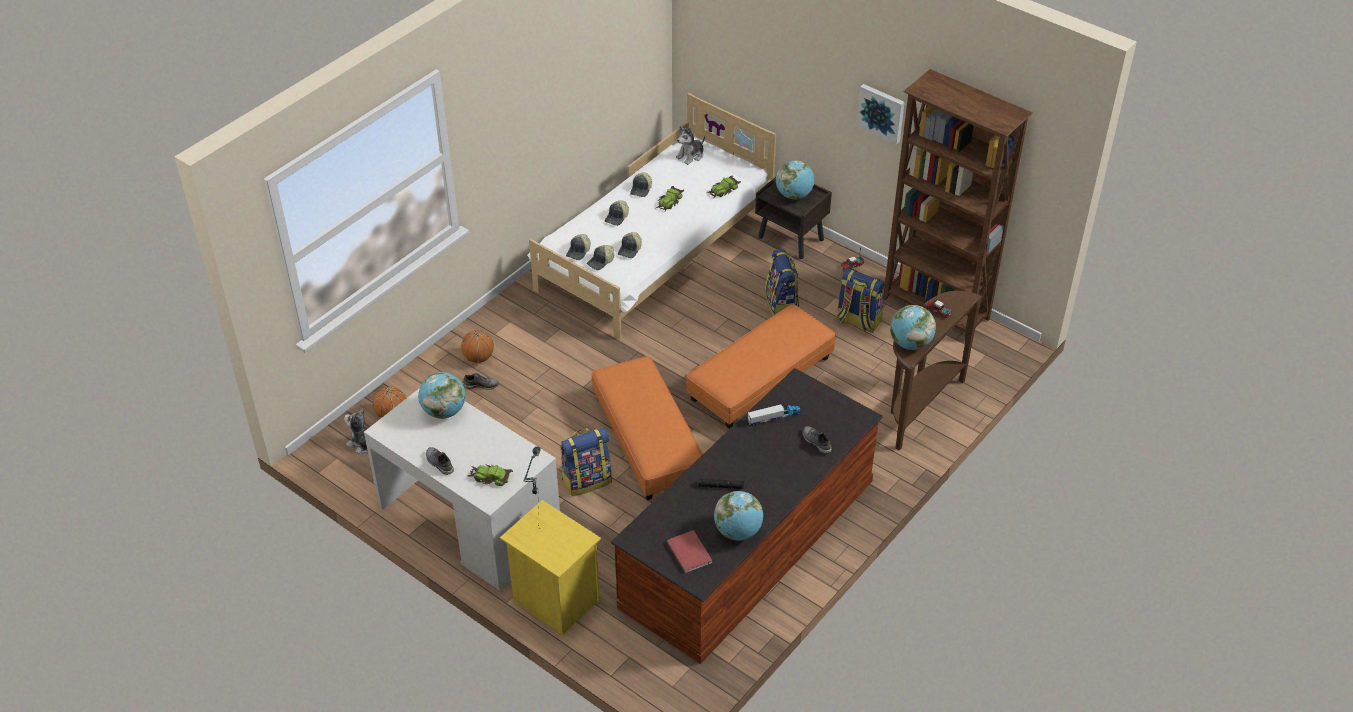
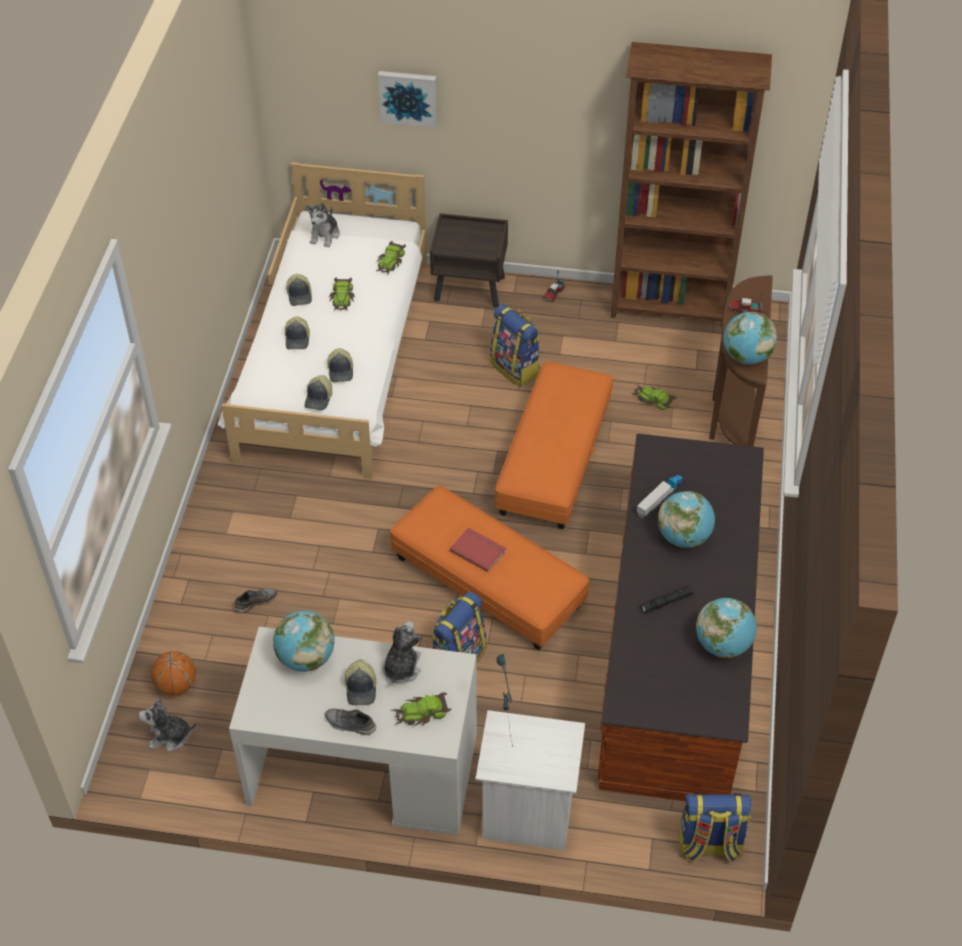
camera: 30 degrees left, 5 degrees up
basketball [461,330,494,363] -> none
yellow nightstand [500,500,601,635] -> white nightstand [476,710,585,850]
cap [566,234,590,260] -> cap moved to [345,659,377,705]
red book [667,530,712,573] -> red book moved to [450,528,506,572]
globe [776,161,815,199] -> globe moved to [658,491,715,548]
grey shoe [803,426,832,454] -> none
backpack [836,268,885,333] -> backpack moved to [679,793,751,863]
picture [856,84,905,144] -> picture moved to [378,71,437,128]
none -> plush toy [383,621,421,684]
none -> toy car [631,384,677,410]

